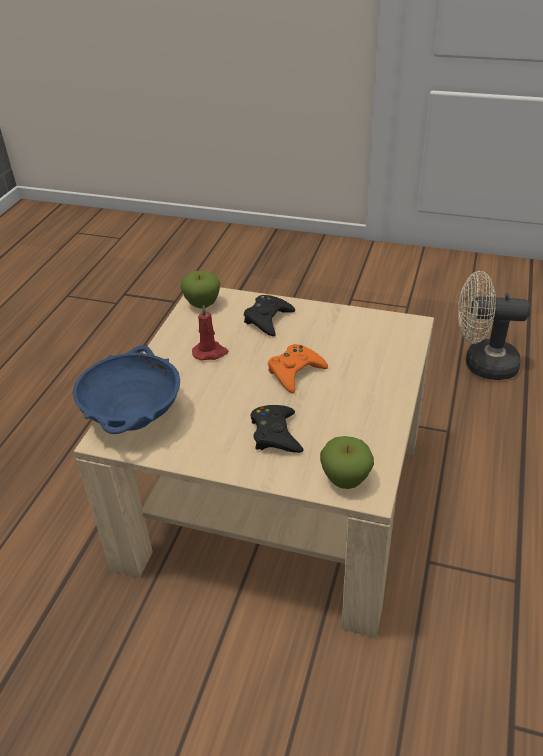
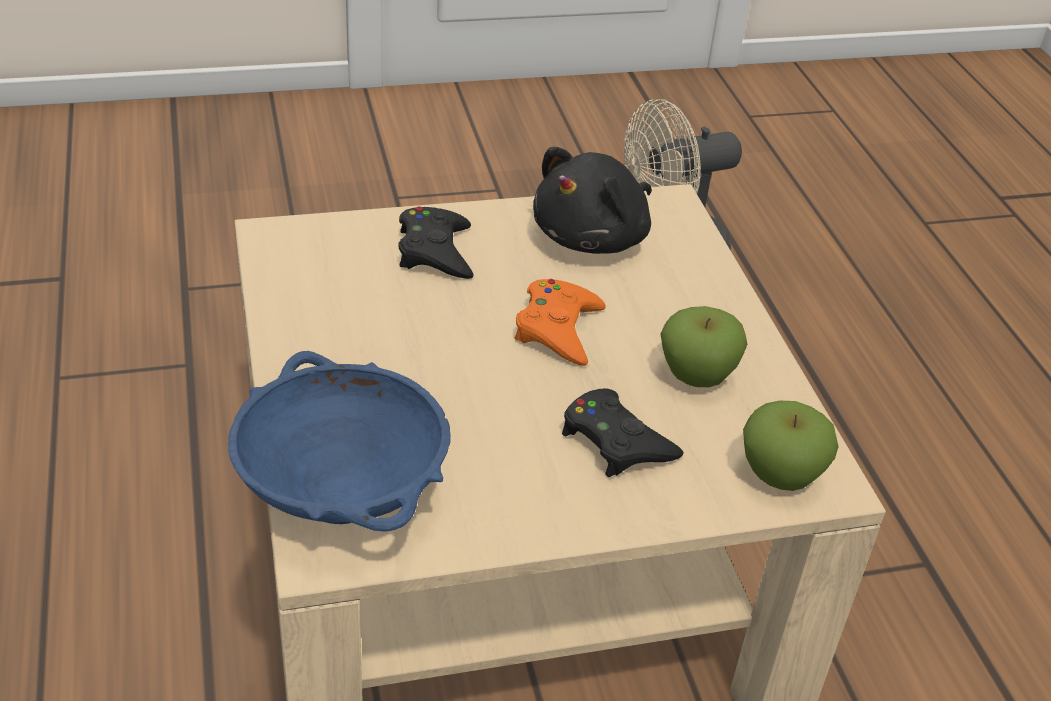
camera: 35 degrees left, 0 degrees up
apple [180,271,221,309] -> apple moved to [660,306,747,387]
red candle [192,304,229,361] -> none
none -> black plush toy [533,147,652,254]

